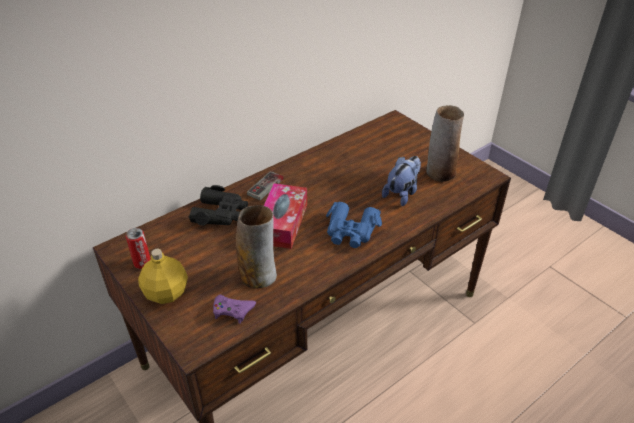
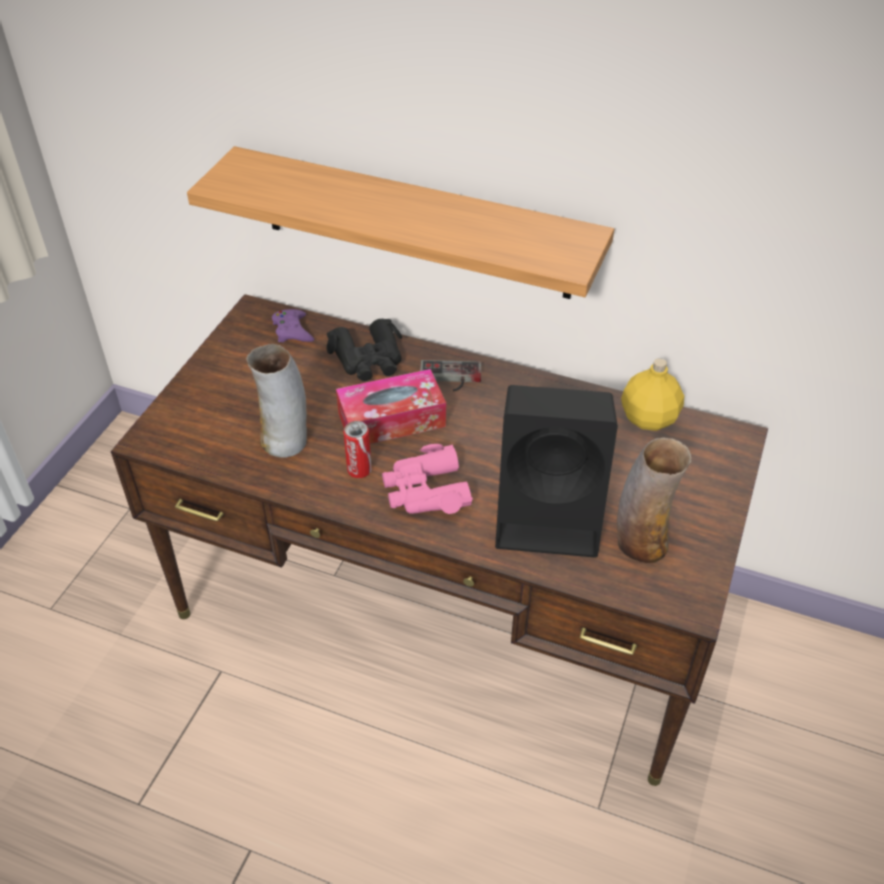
camera: 60 degrees right, 5 degrees up
can [126,228,151,269] -> can moved to [343,421,372,478]
yellow bottle [138,249,188,304] -> yellow bottle moved to [621,358,684,431]
purple game controller [213,295,256,324] -> purple game controller moved to [272,309,314,342]
blue binoculars [326,202,382,248] -> pink binoculars [382,444,473,514]
plush toy [382,156,421,206] -> black speaker [495,385,618,558]
none -> shelf [187,146,614,299]

